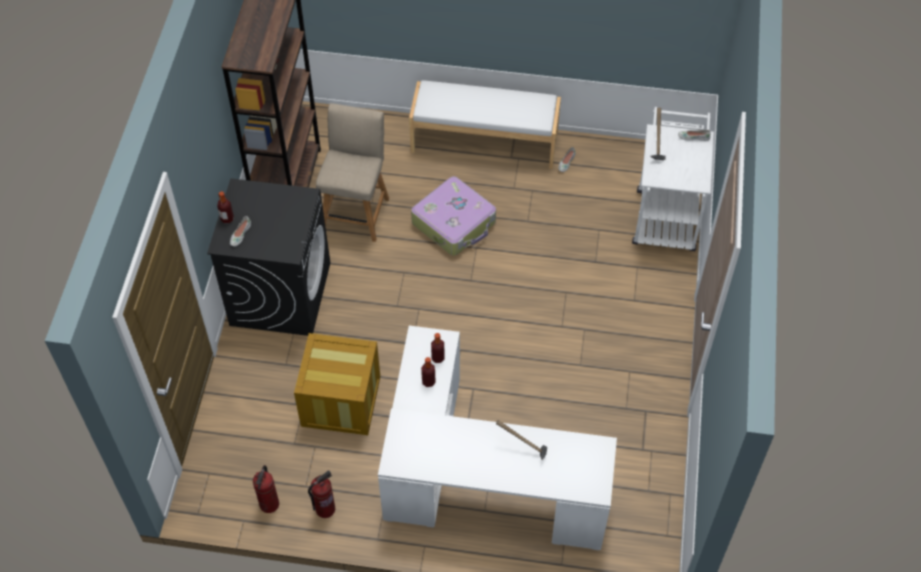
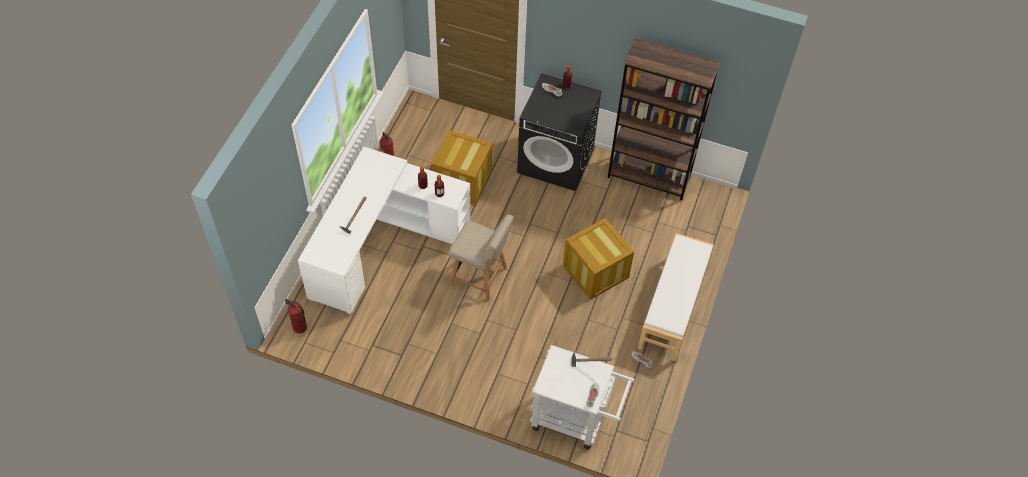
camera: 100 degrees right, 0 degrees up
fire extinguisher [253,465,279,513] -> fire extinguisher moved to [285,299,307,334]
beige chair [316,103,389,242] -> beige chair moved to [449,214,514,301]
suitcase [411,176,496,256] -> crate [563,218,634,300]

